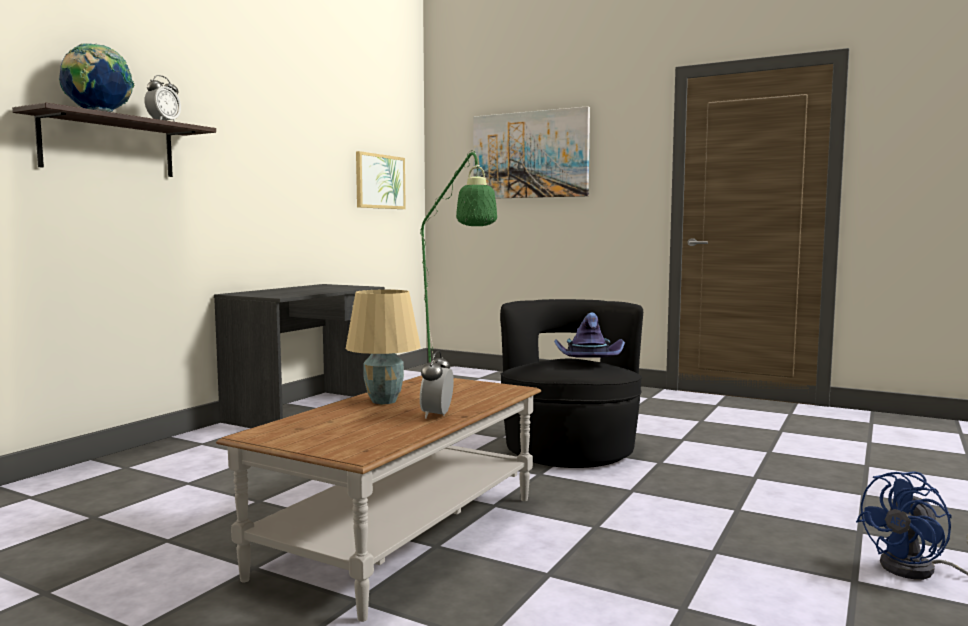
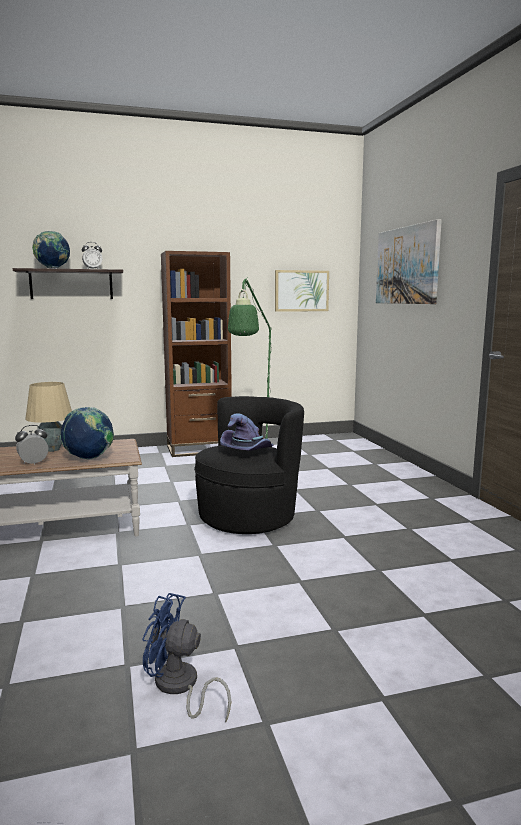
camera: 45 degrees right, 5 degrees up
grey desk [214,284,385,428] -> brown bookcase [161,251,232,457]
none -> globe [60,407,114,460]

